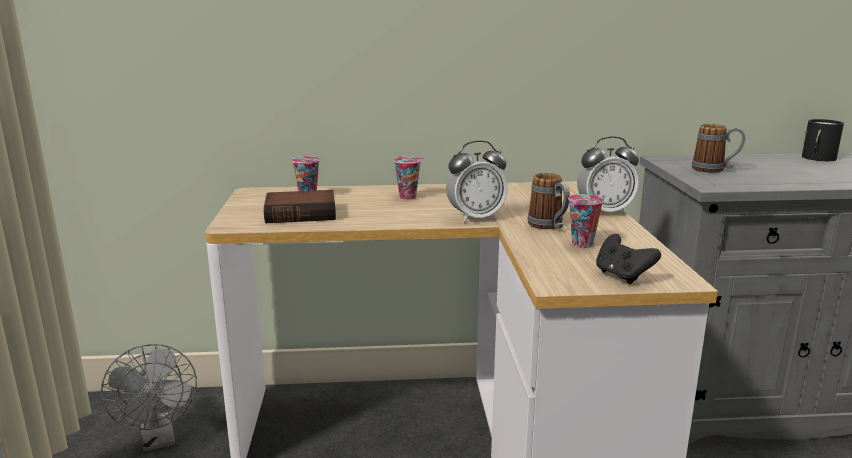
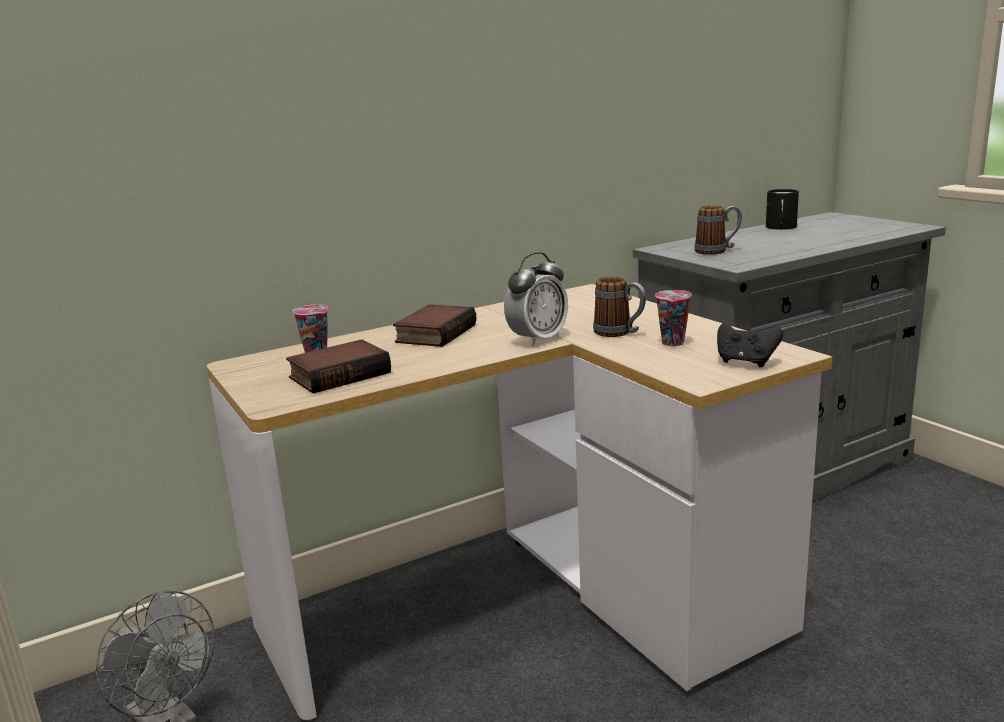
camera: 25 degrees left, 0 degrees up
cup [394,156,425,200] -> book [393,304,477,347]
alarm clock [577,136,639,214] -> none

